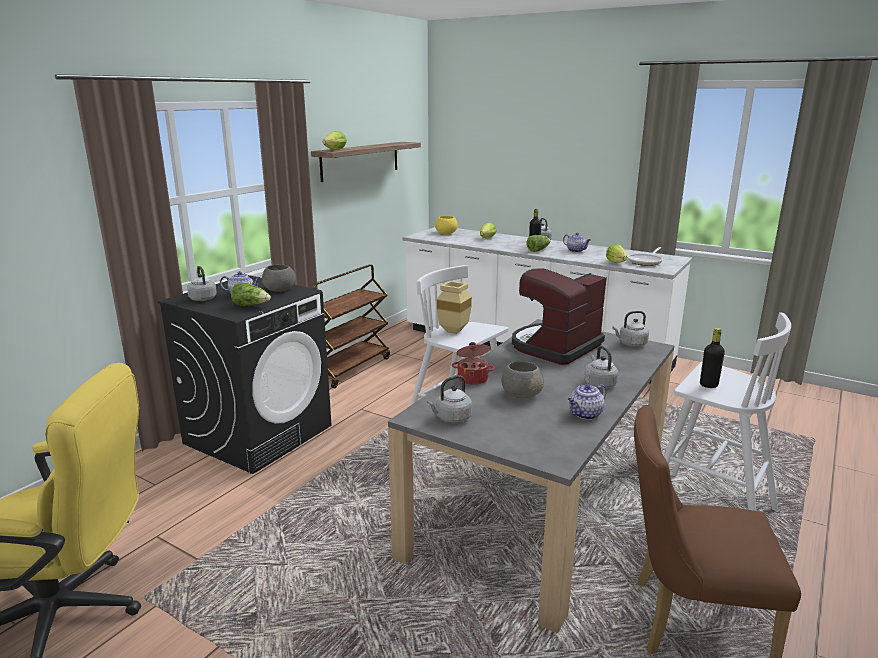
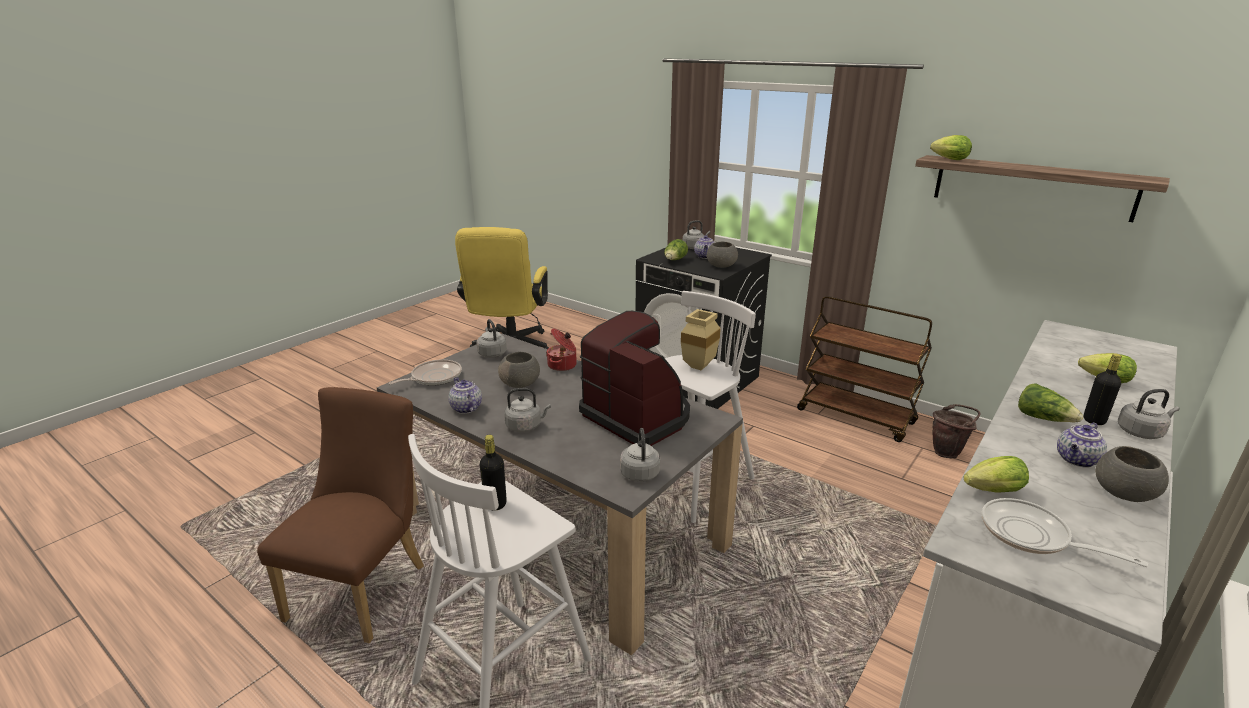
camera: 95 degrees right, 5 degrees up
yellow bowl [435,216,458,234] -> none
none -> frying pan [388,360,462,386]
none -> brown bucket [933,404,980,458]
none -> grey bowl [1095,446,1169,502]

